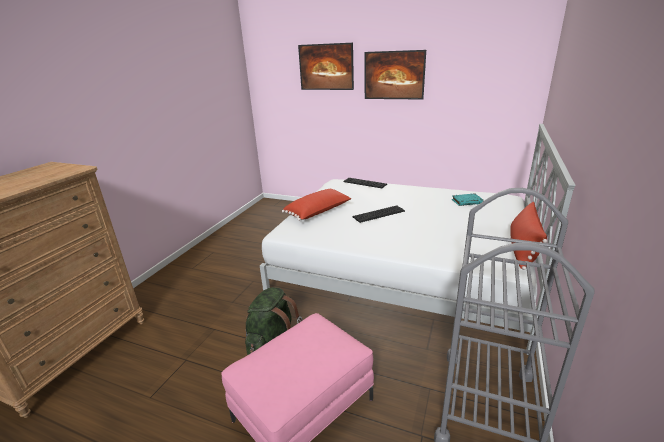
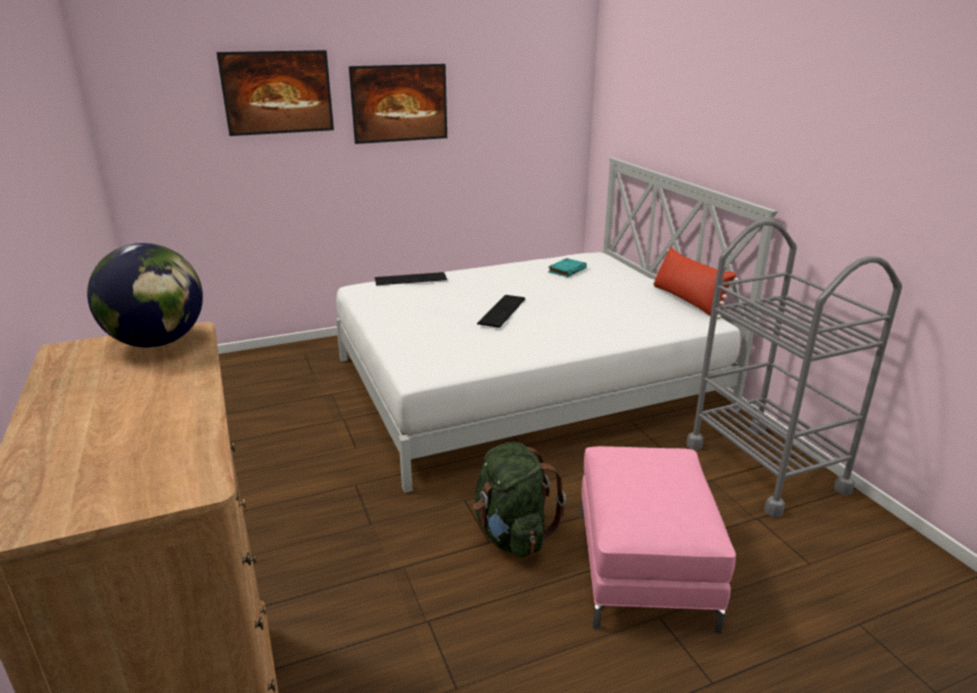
camera: 45 degrees left, 0 degrees up
red pillow [282,189,351,221] -> none
none -> globe [87,243,203,347]

